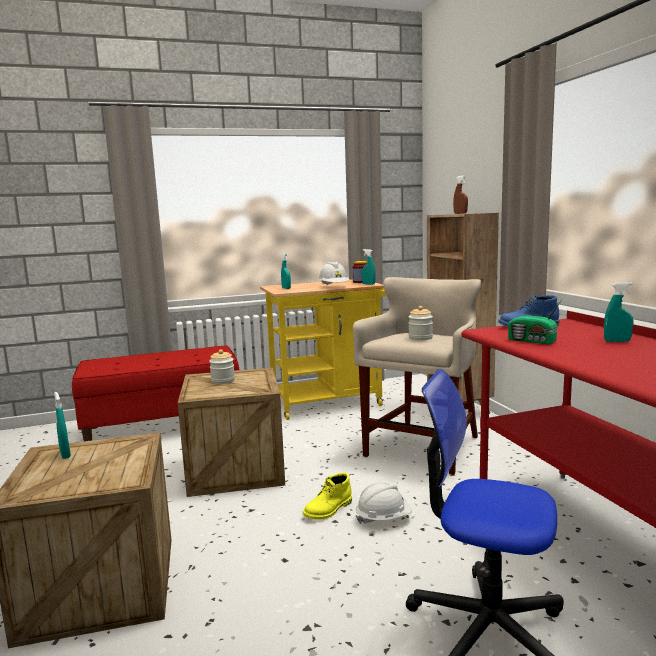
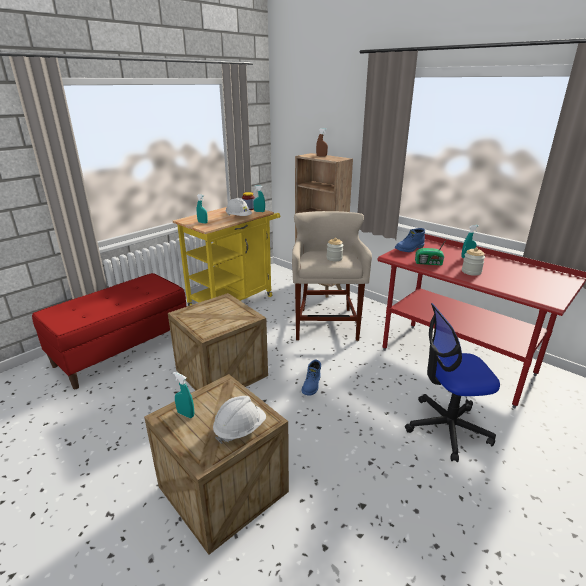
camera: 30 degrees left, 15 degrees up
jar [209,350,235,384] -> jar moved to [462,247,485,276]
yellow boot [303,473,352,520] -> blue boot [302,360,321,396]
white hard hat [356,481,412,524] -> white hard hat moved to [213,396,266,444]

